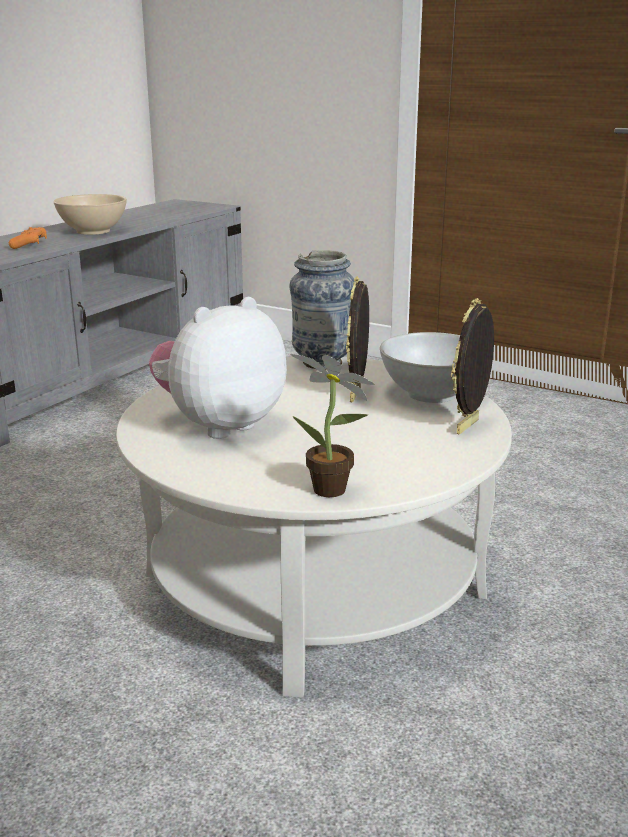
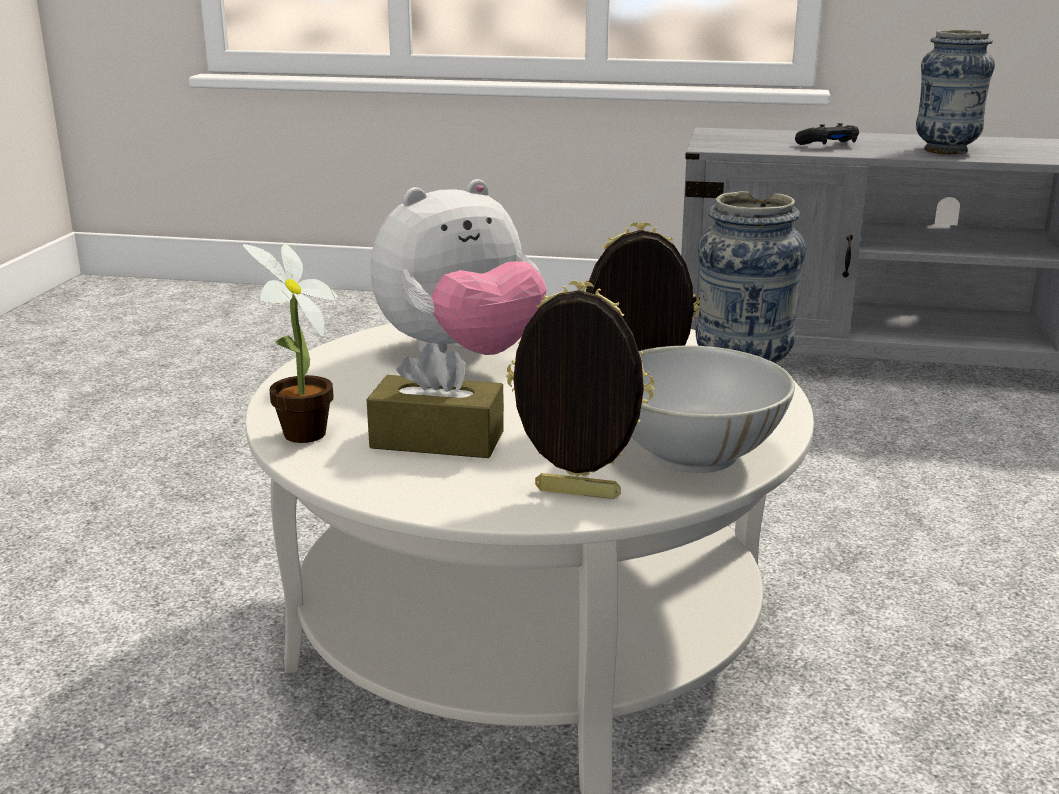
camera: 70 degrees right, 0 degrees up
orange game controller [9,227,47,249] -> black game controller [795,123,859,145]
beige bowl [53,194,127,235] -> vase [916,29,995,154]
plush toy [149,297,287,439] -> plush toy turned 120 degrees clockwise [371,179,547,355]
none -> brown tissue box [366,343,504,458]

